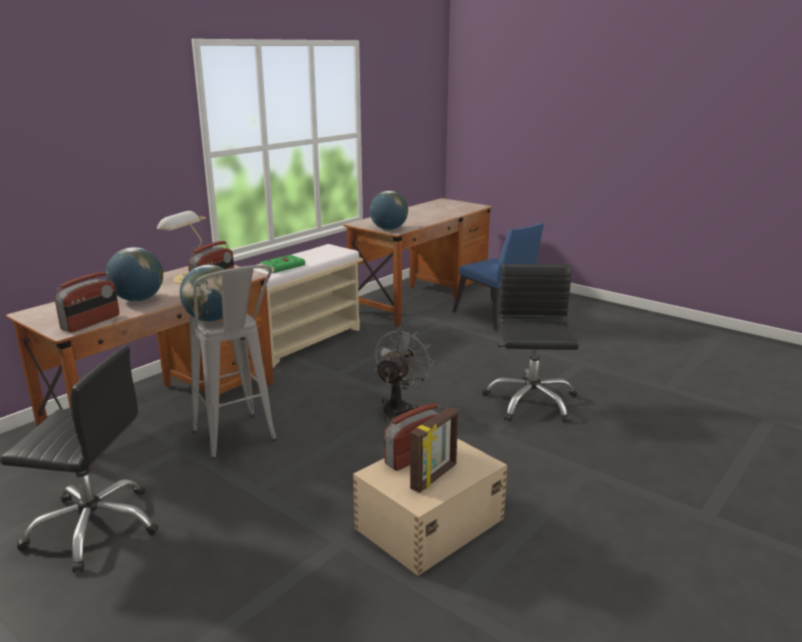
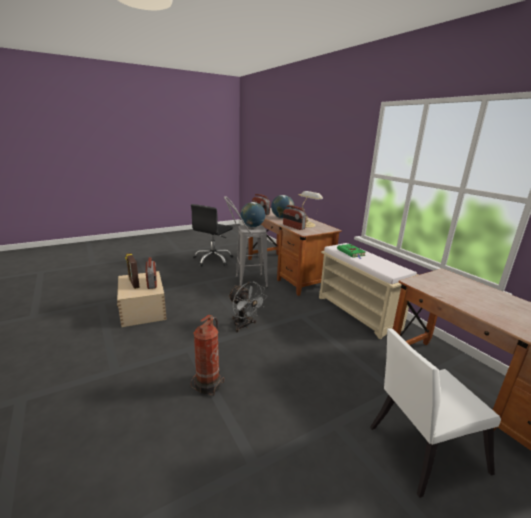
camera: 110 degrees right, 0 degrees up
globe [369,191,408,230] -> none
blue chair [452,223,544,331] -> white chair [370,328,501,498]
black office chair [482,264,579,423] -> fire extinguisher [191,315,224,396]

